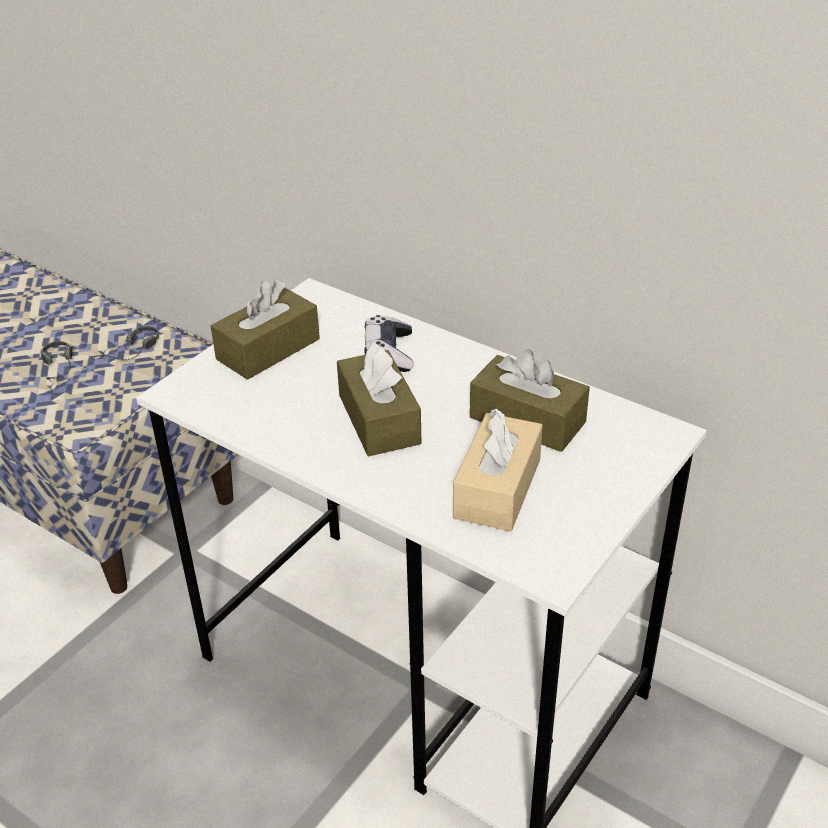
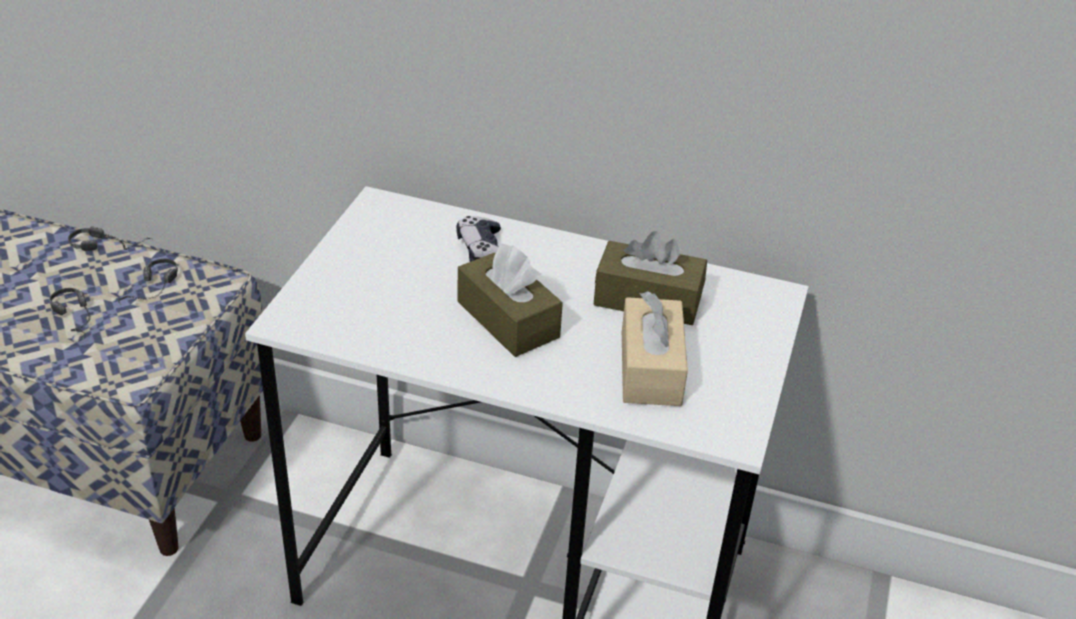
camera: 20 degrees left, 0 degrees up
brown tissue box [211,279,320,380] -> none
none -> headphones [68,226,151,251]

